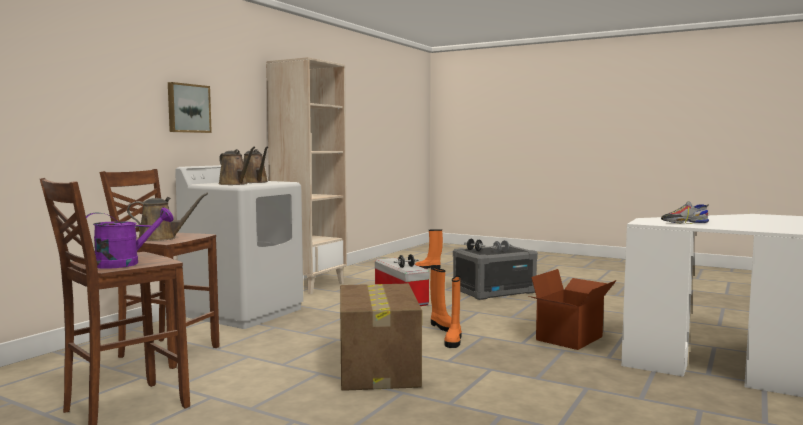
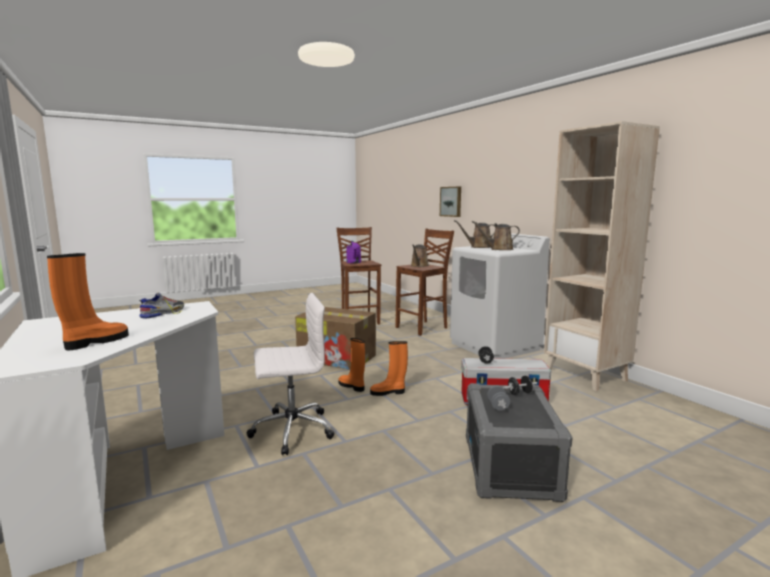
camera: 120 degrees right, 5 degrees up
picture [168,82,212,133] -> picture moved to [440,187,461,217]
orange boot [415,229,443,269] -> orange boot moved to [47,253,129,350]
cardboard box [529,269,617,350] -> white office chair [247,293,334,455]

